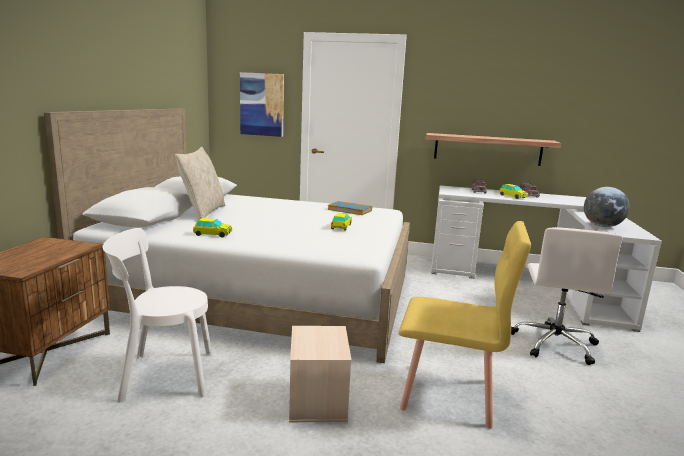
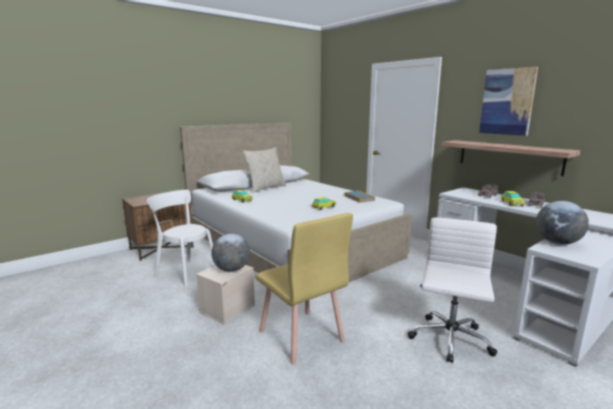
camera: 40 degrees right, 0 degrees up
picture [240,72,284,137] -> picture moved to [479,67,538,136]
white office chair [511,227,623,365] -> white office chair turned 150 degrees clockwise [407,217,497,363]
none -> globe [211,234,250,272]

